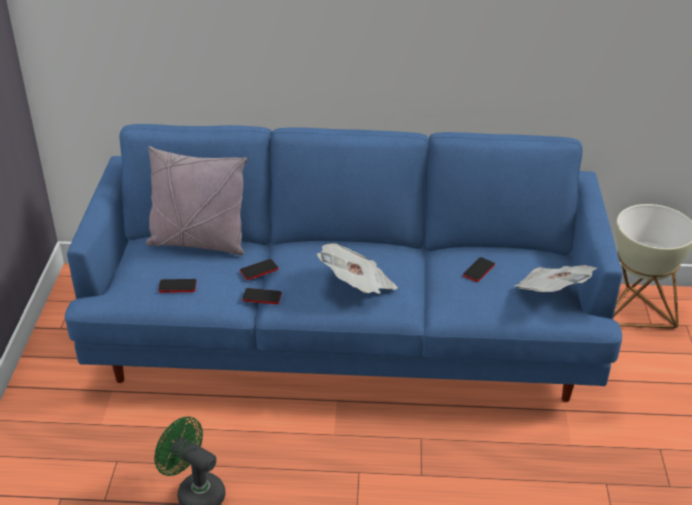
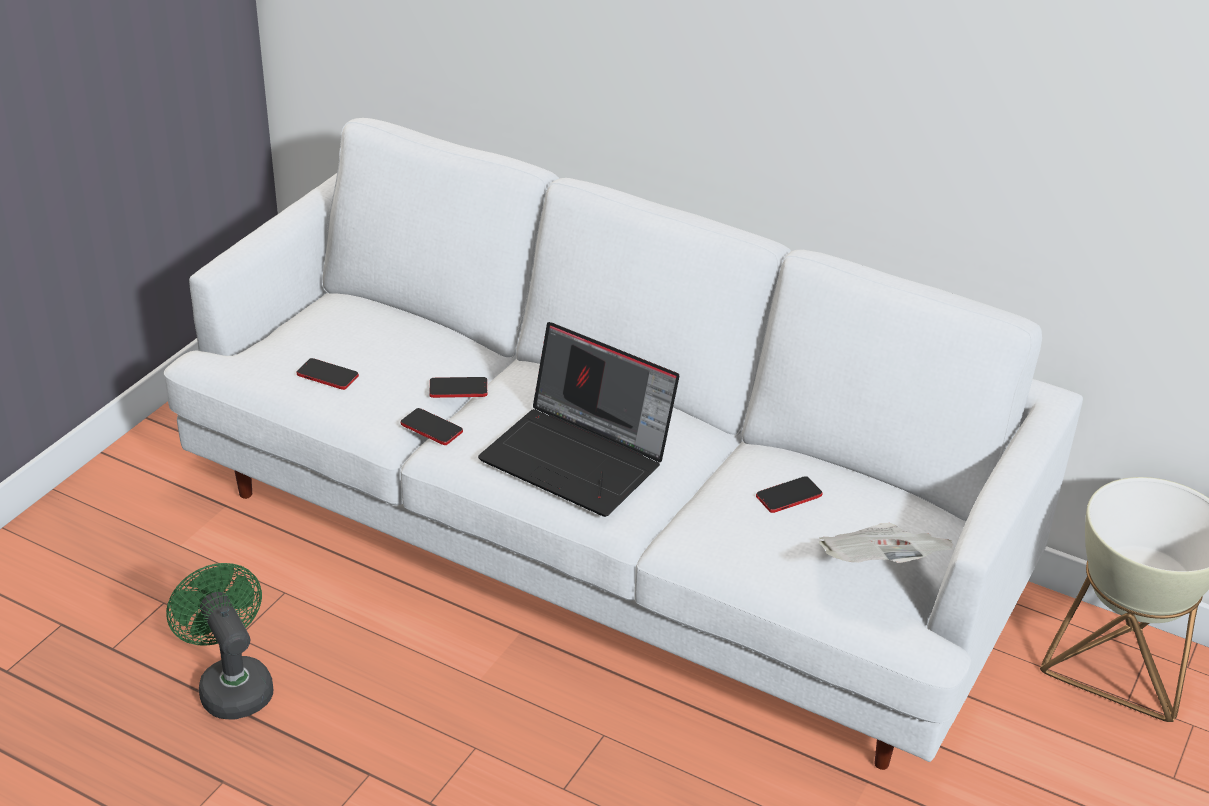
camera: 25 degrees right, 0 degrees up
blue sofa [65,124,622,402] -> white sofa [164,118,1083,770]
purple pillow [146,146,247,255] -> none
newspaper [317,243,398,294] -> laptop [478,322,679,517]

